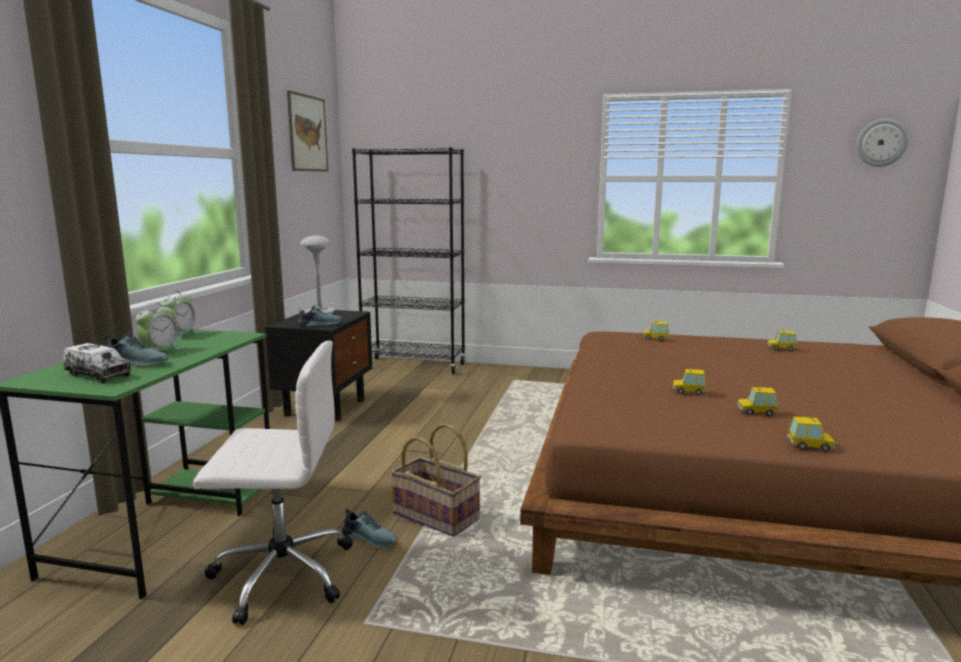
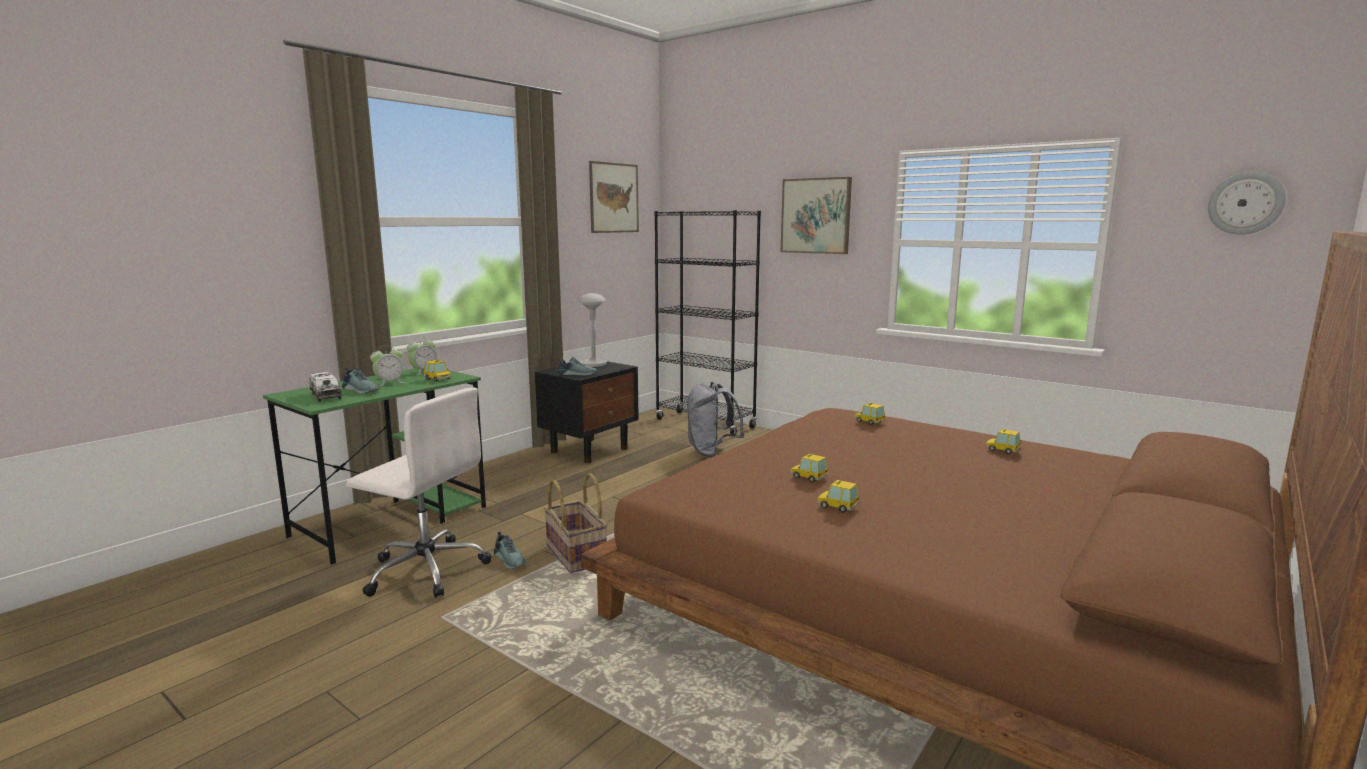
camera: 25 degrees right, 0 degrees up
toy car [787,416,835,452] -> toy car moved to [424,360,452,382]
none -> grey backpack [687,382,744,457]
none -> picture [781,177,852,254]

